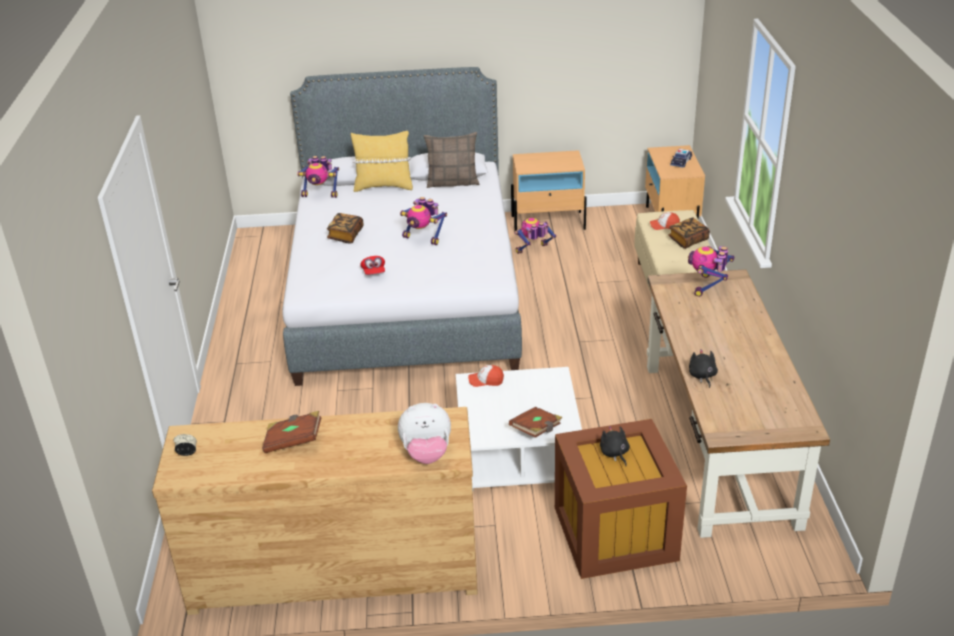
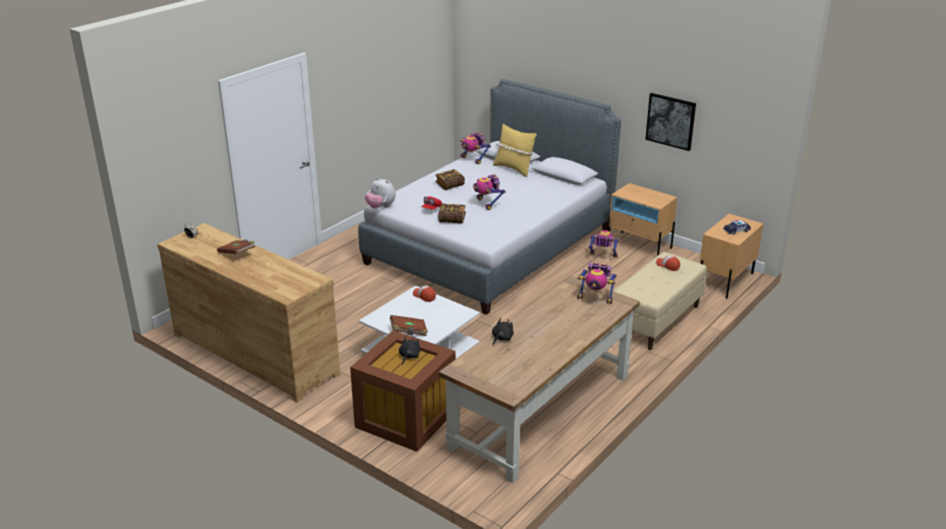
camera: 40 degrees right, 5 degrees down
plush toy [398,403,451,464] -> plush toy moved to [365,178,396,209]
pillow [424,132,479,188] -> none
book [668,217,710,249] -> book moved to [438,204,466,224]
toy robot [688,246,735,297] -> toy robot turned 135 degrees counterclockwise [577,261,617,304]
none -> picture [645,93,696,151]

